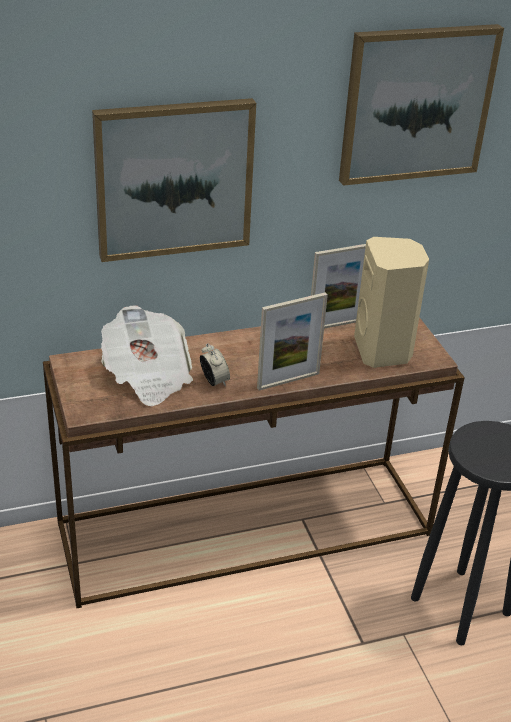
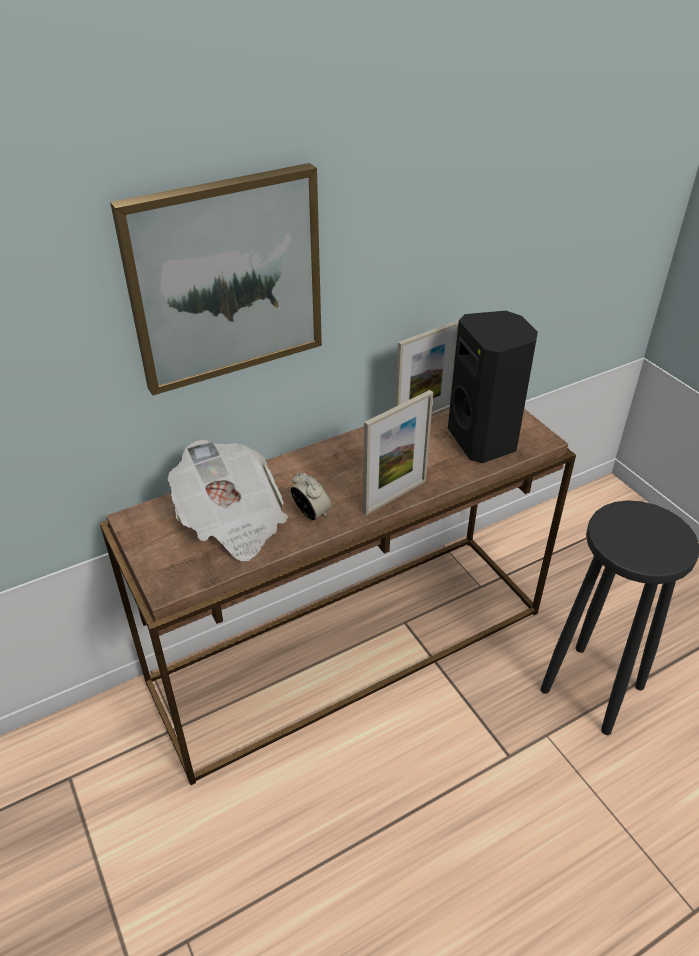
camera: 10 degrees left, 5 degrees up
picture [339,24,504,186] -> none
beige speaker [354,237,429,368] -> black speaker [448,311,538,463]

